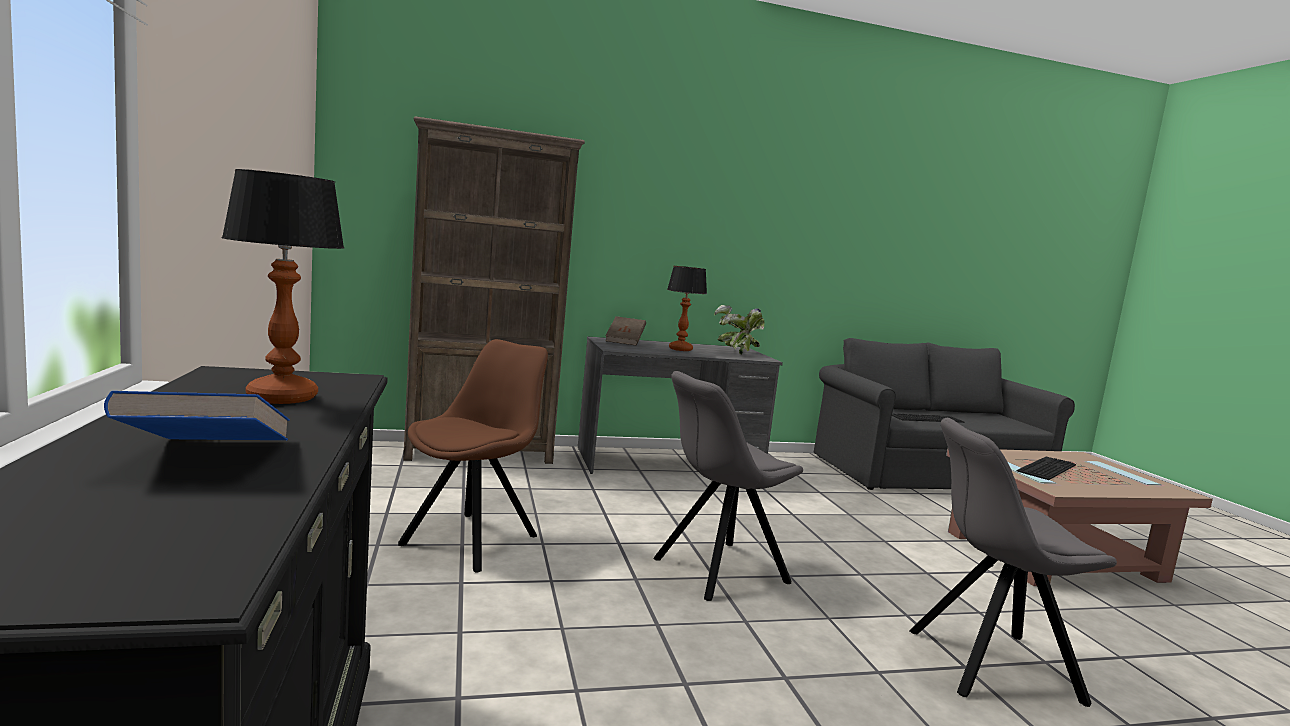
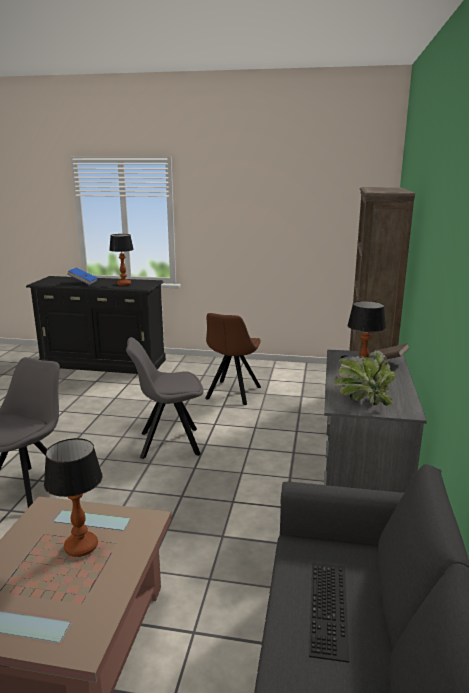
camera: 115 degrees right, 10 degrees up
brown chair [398,339,548,573] -> brown chair turned 60 degrees clockwise [205,313,261,405]
grey chair [653,371,803,601] -> grey chair turned 90 degrees counterclockwise [126,337,203,459]
keyboard [1017,457,1076,480] -> table lamp [44,438,103,557]

